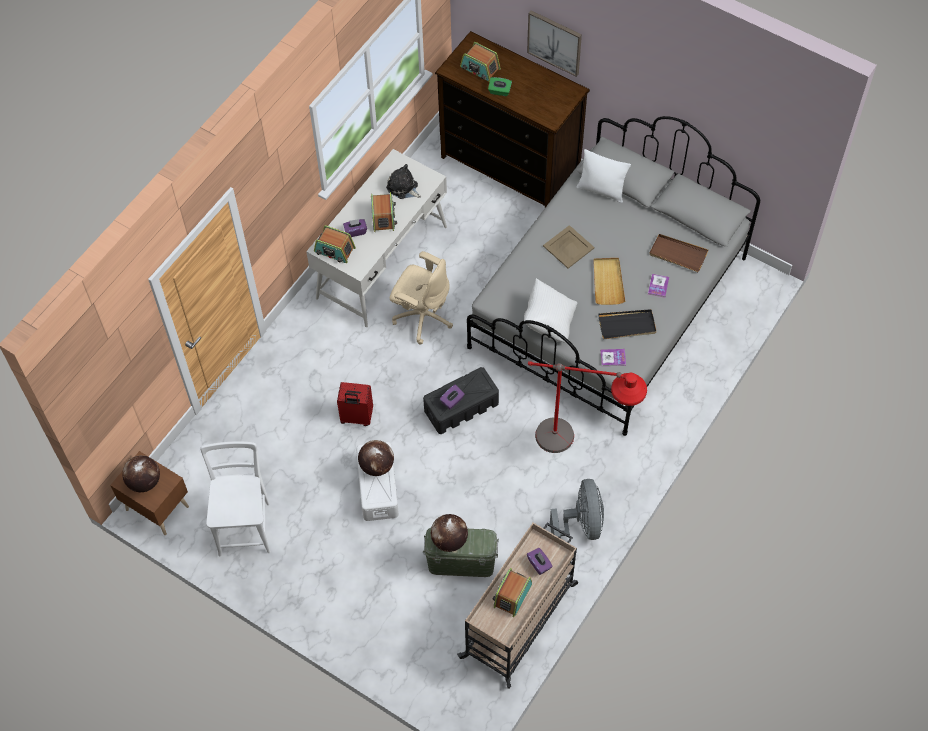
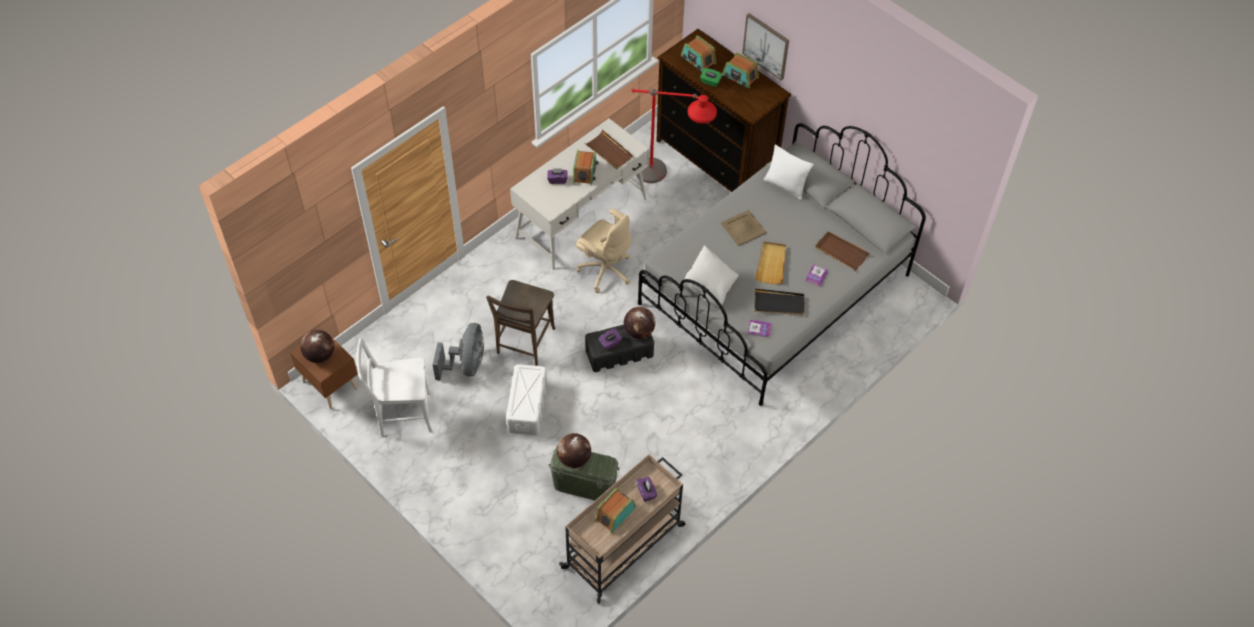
camera: 10 degrees right, 5 degrees down
white chair [200,441,271,557] -> white chair turned 105 degrees counterclockwise [357,338,432,436]
radio [314,225,356,263] -> radio moved to [722,52,759,88]
red suitcase [337,382,373,426] -> brown chair [486,280,556,366]
globe [358,440,394,476] -> globe moved to [624,307,655,339]
plush toy [386,164,421,199] -> brown tray [584,130,633,170]
red floor lamp [528,361,647,453] -> red floor lamp moved to [631,89,717,183]
grey fan [550,479,604,540] -> grey fan moved to [433,323,484,380]

